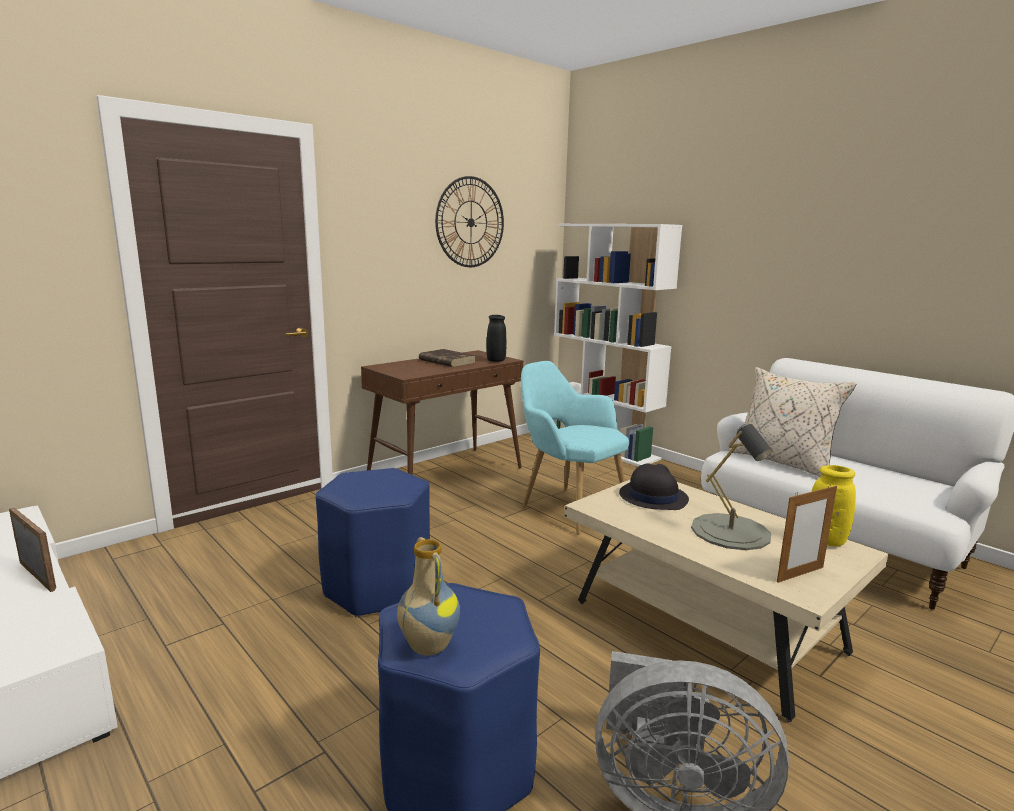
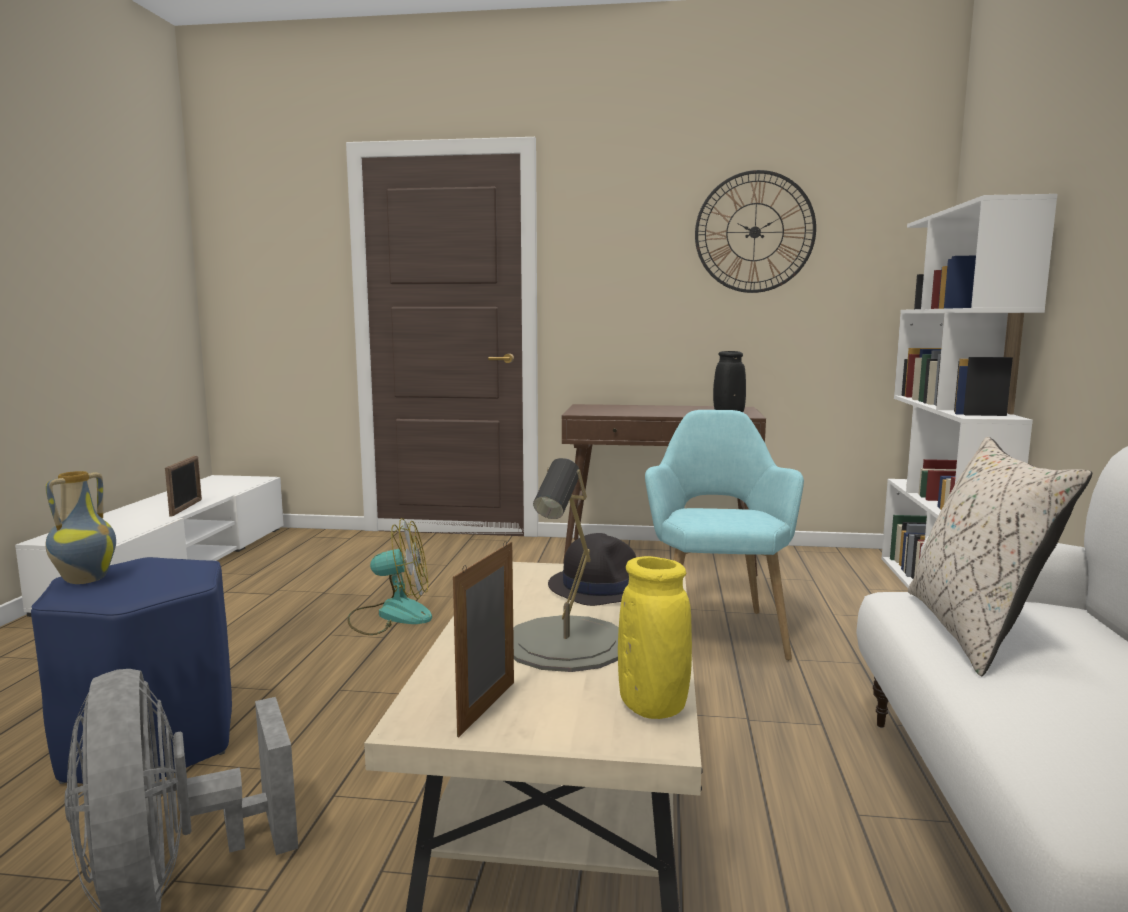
camera: 50 degrees right, 5 degrees down
blue stool [316,468,430,618] -> fan [347,518,432,635]
brown book [419,349,476,367] -> none
picture frame [777,484,837,583] -> picture frame turned 90 degrees clockwise [453,541,514,737]

